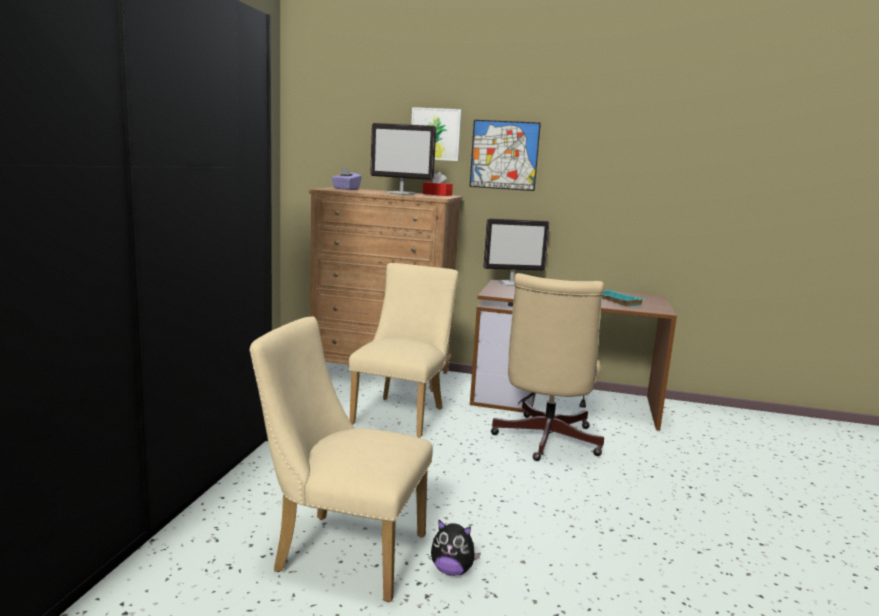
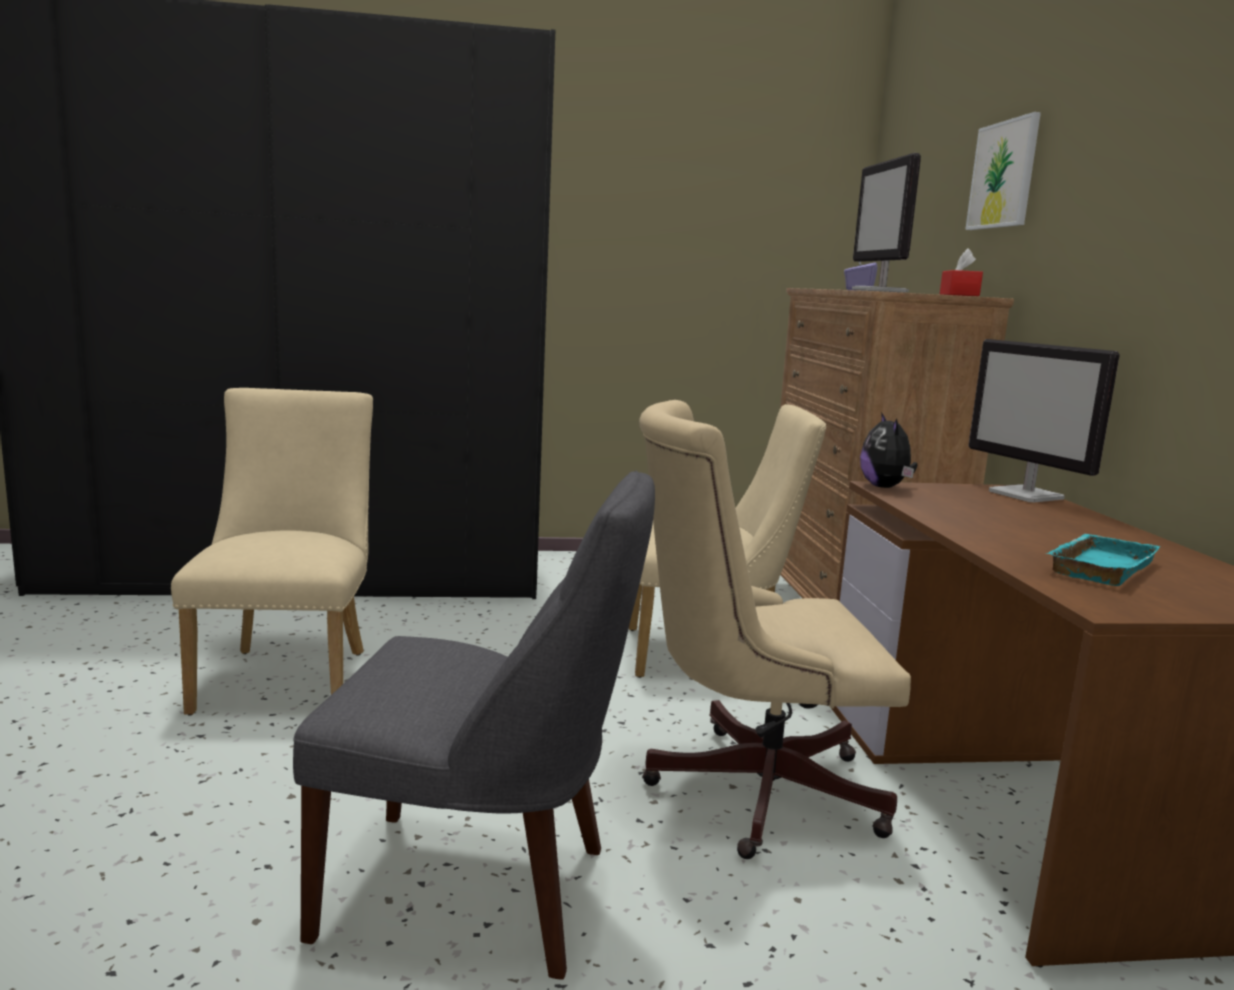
camera: 70 degrees right, 0 degrees up
plush toy [431,519,481,576] -> plush toy moved to [860,412,918,488]
picture [470,120,541,191] -> none
none -> grey chair [293,471,655,980]

